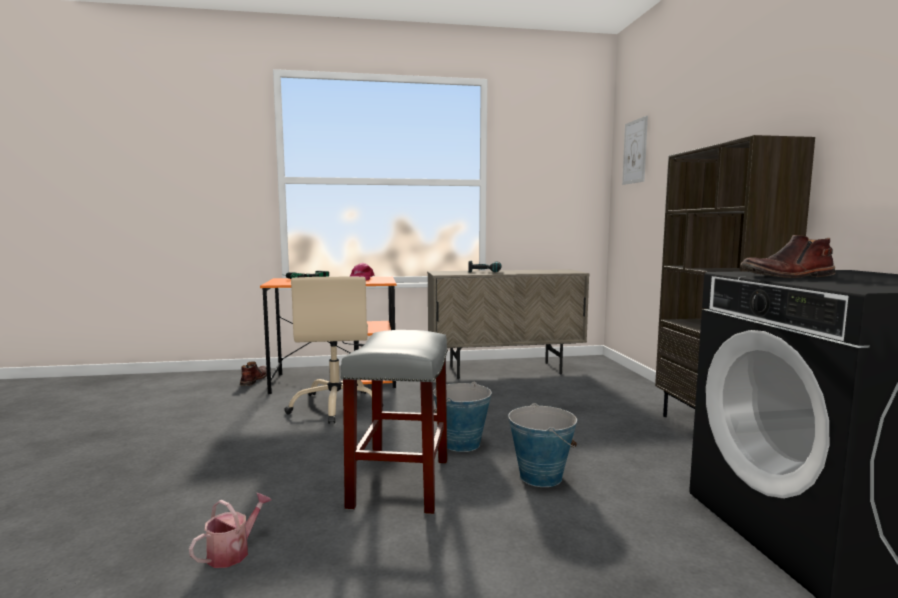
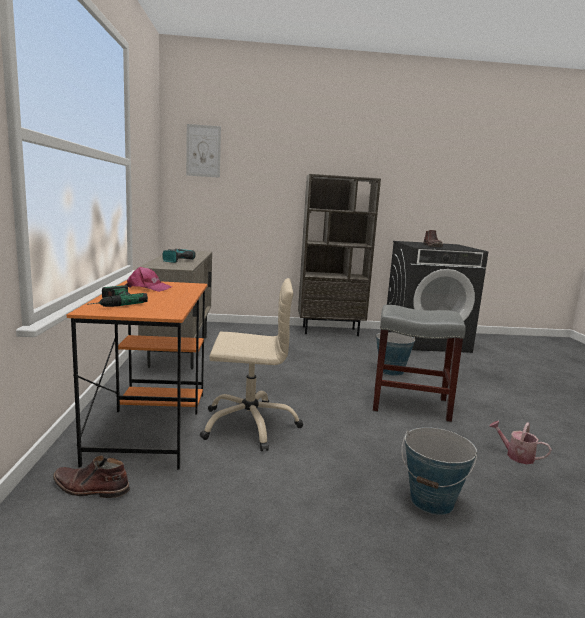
camera: 85 degrees left, 5 degrees up
bucket [433,382,492,452] -> bucket moved to [401,427,477,515]

